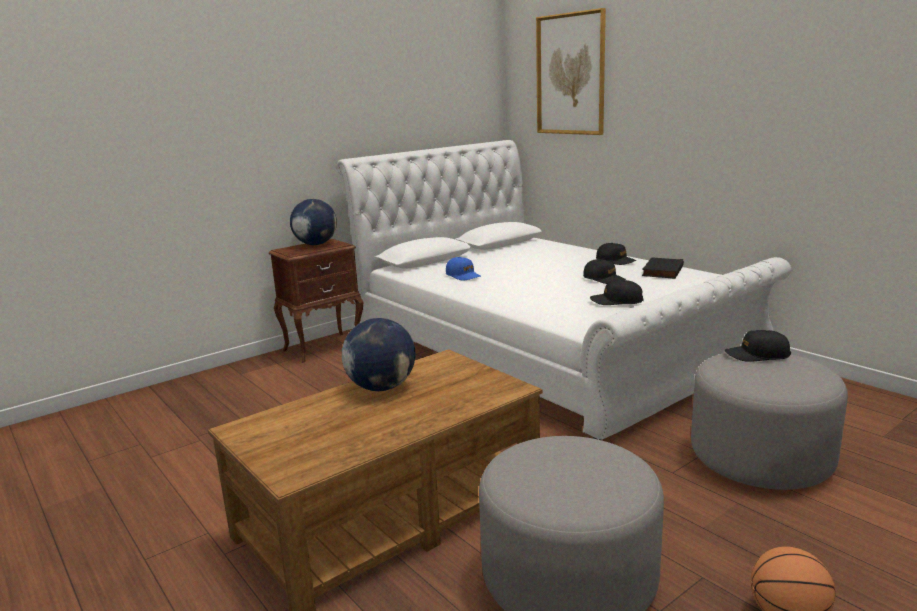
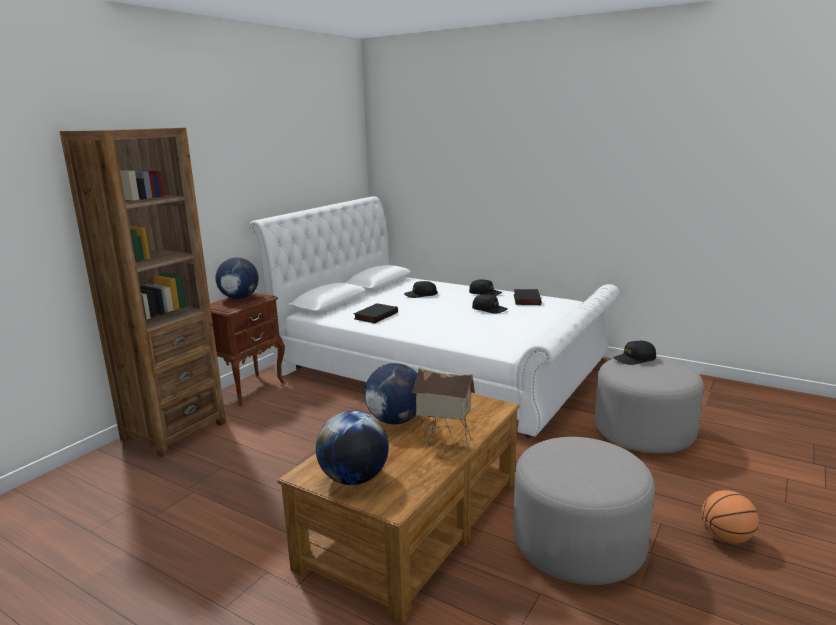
camera: 20 degrees left, 0 degrees up
blue cap [446,257,481,281] -> black book [353,303,398,324]
picture [536,8,606,135] -> none
black cap [590,280,644,305] -> black cap moved to [404,281,437,298]
none -> brown bookcase [60,128,226,457]
none -> globe [316,411,389,485]
none -> toy house [413,368,475,449]

